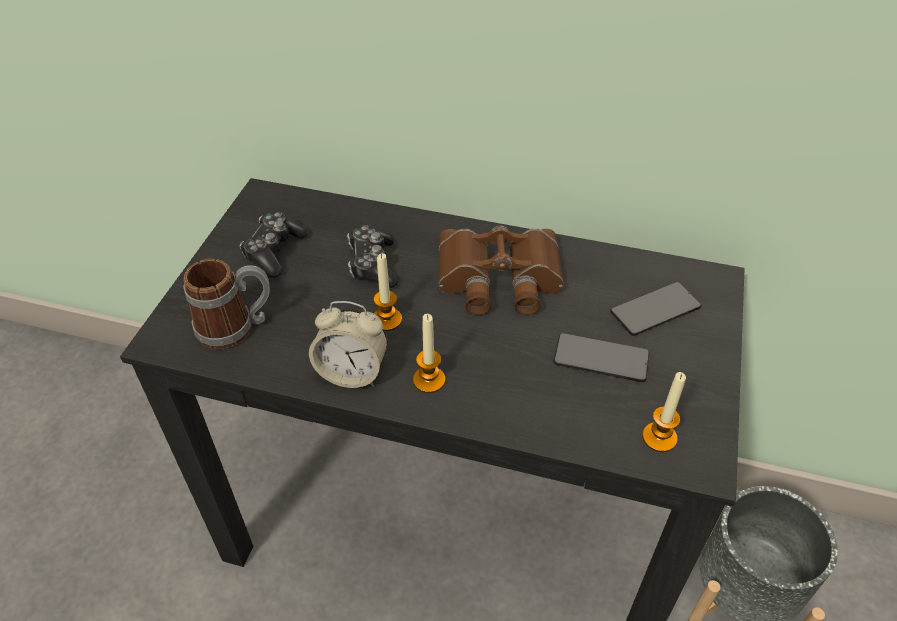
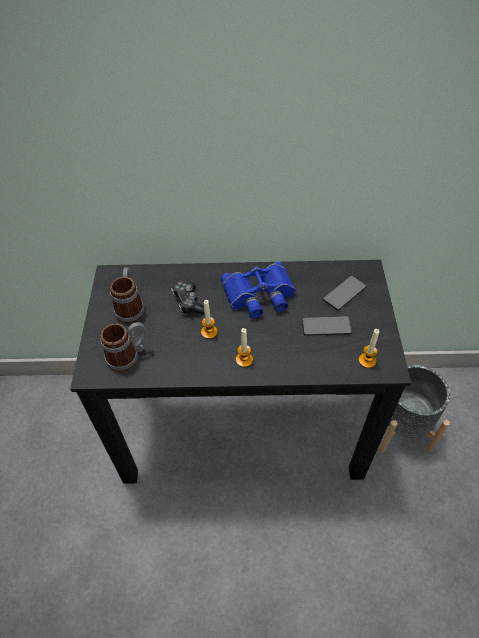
camera: 15 degrees left, 5 degrees up
game controller [239,211,309,278] -> mug [110,268,144,324]
alarm clock [309,301,388,388] -> none
brown binoculars [439,226,564,315] -> blue binoculars [221,261,296,318]

